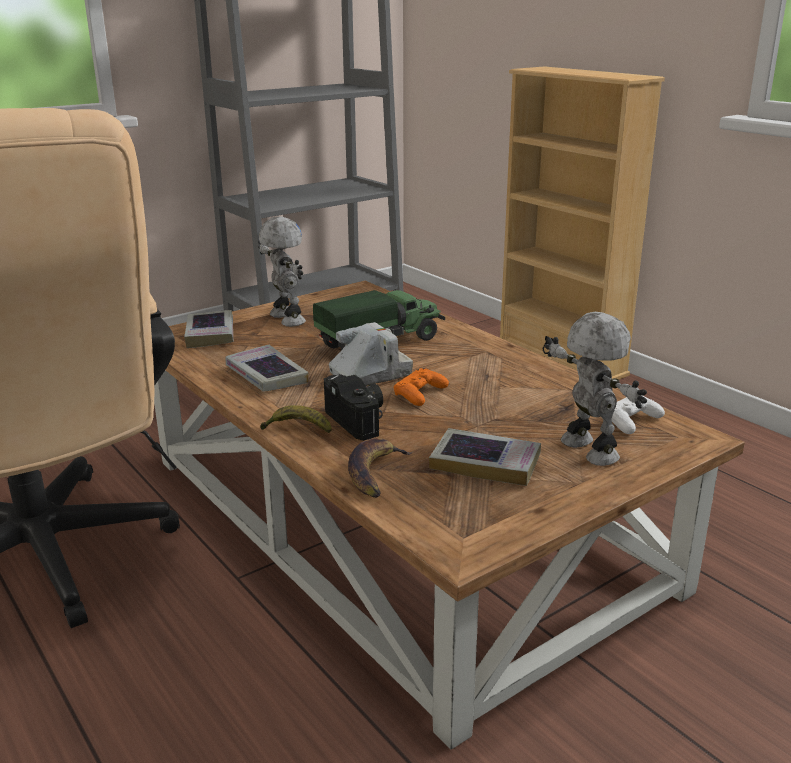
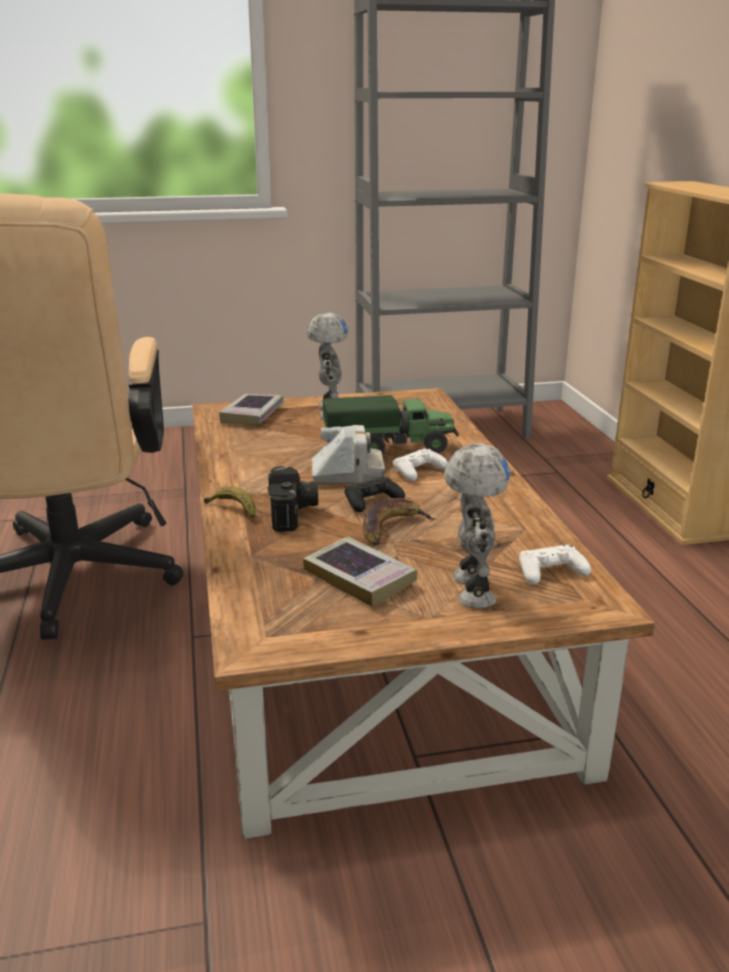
camera: 25 degrees right, 0 degrees up
book [225,345,308,392] -> none
banana [348,438,413,498] -> banana moved to [363,498,437,545]
orange game controller [394,368,449,406] -> black game controller [345,477,405,512]
none -> white game controller [393,448,448,481]

